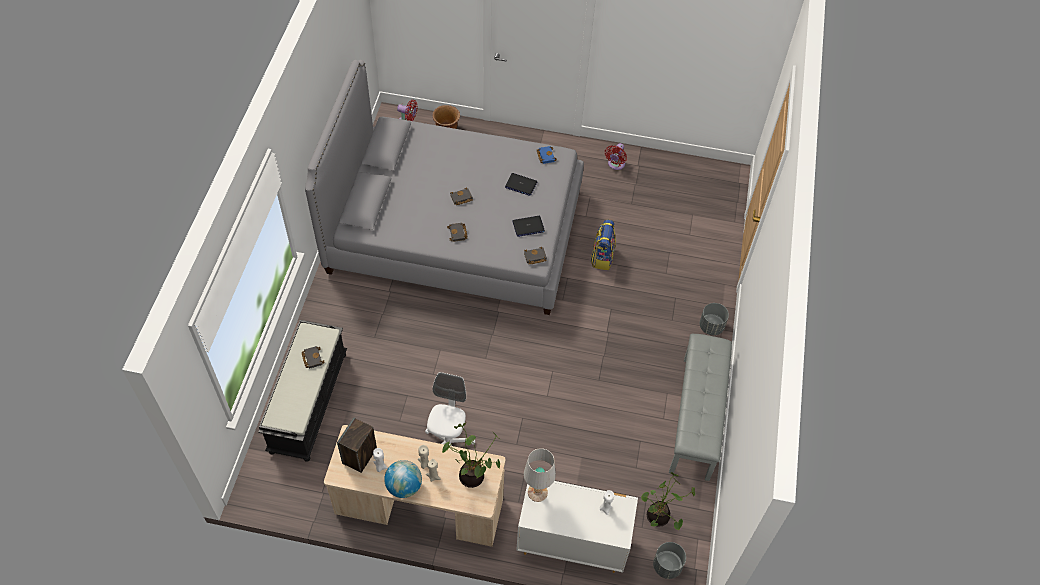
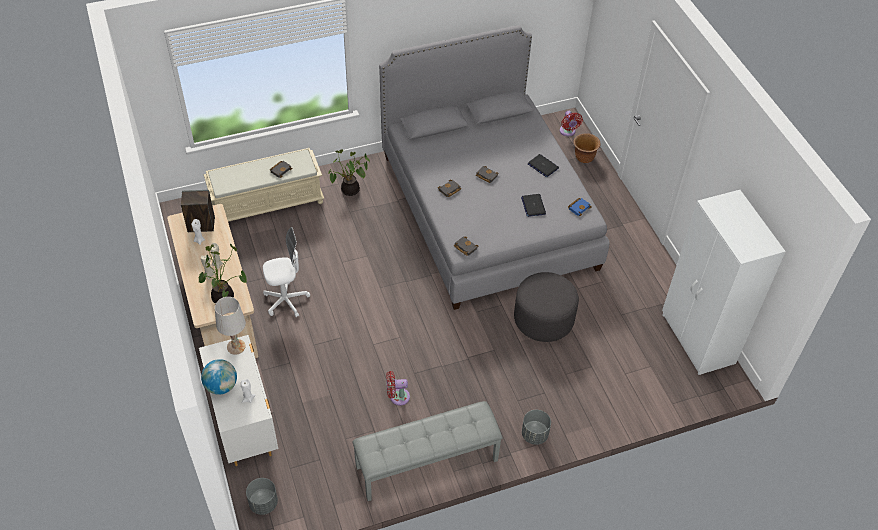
camera: 60 degrees right, 5 degrees down
black bench [258,320,347,462] -> beige bench [204,148,324,222]
globe [384,460,422,498] -> globe moved to [201,359,237,395]
laptop [512,216,545,237] -> laptop moved to [528,154,559,177]
backpack [590,220,616,270] -> grey ottoman [514,272,579,342]
red fan [605,143,627,170] -> red fan moved to [386,371,410,406]
potted plant [641,472,695,530] -> potted plant moved to [328,149,370,196]
none -> white wardrobe [662,190,786,375]

